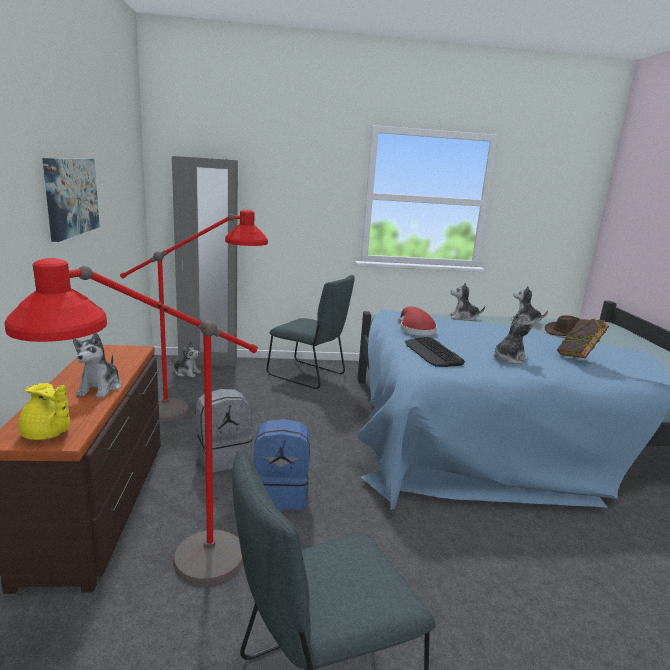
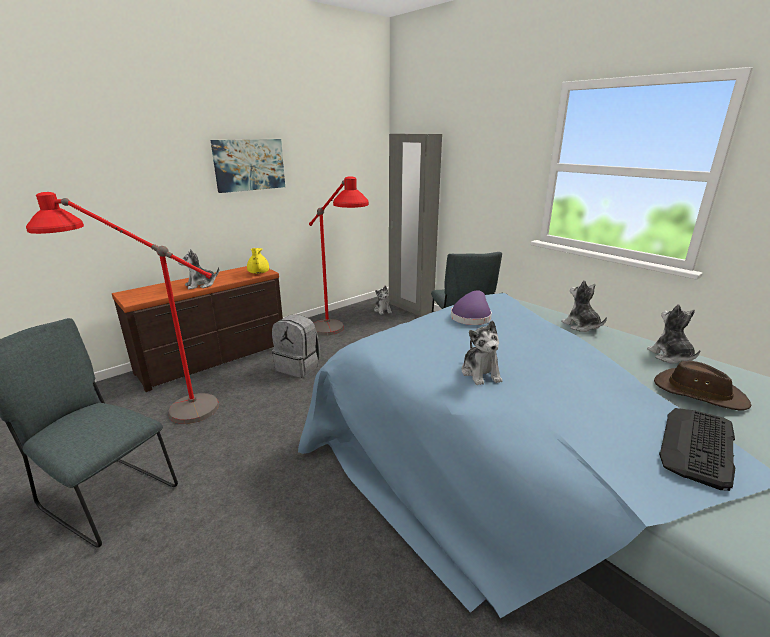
camera: 55 degrees right, 5 degrees up
yellow teapot [18,383,70,440] -> yellow teapot moved to [247,248,269,274]
blue backpack [253,419,310,510] -> none
red hat [398,307,437,336] -> purple hat [451,290,492,325]
keyboard [405,337,465,367] -> keyboard moved to [659,408,736,491]
plush toy [494,313,533,364] -> plush toy turned 60 degrees clockwise [462,320,503,385]
book [557,318,609,358] -> none

